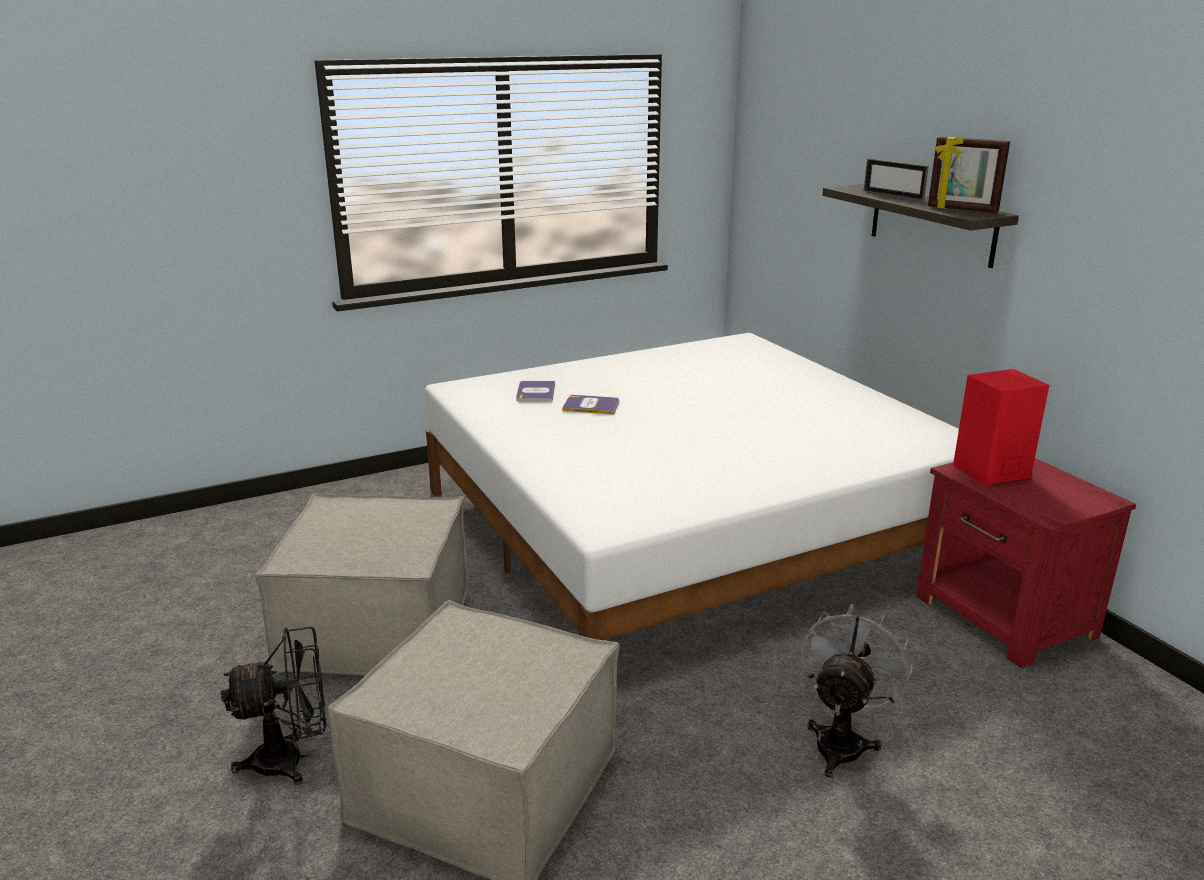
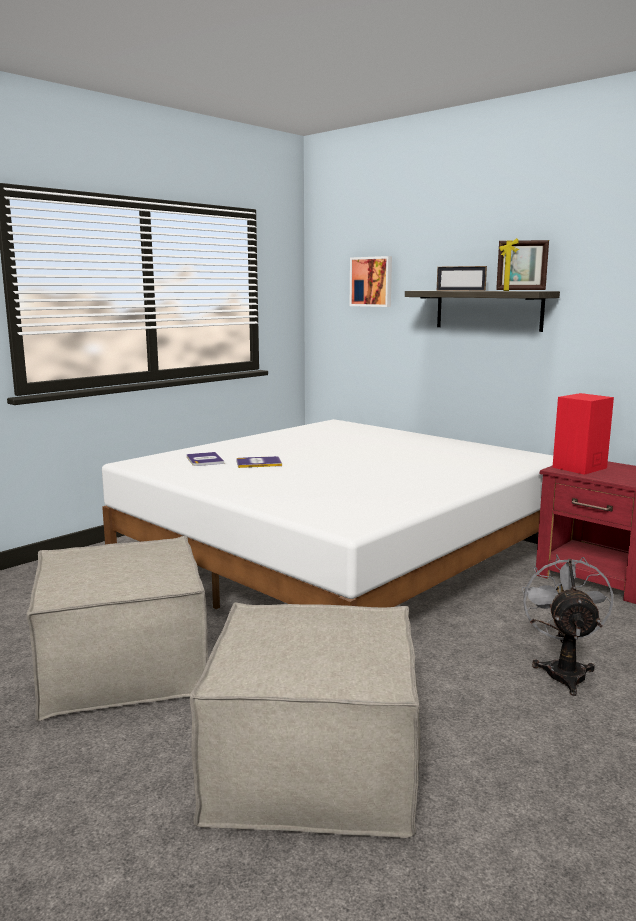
camera: 20 degrees left, 10 degrees down
black fan [221,627,326,785] -> none
none -> picture [350,256,392,307]

